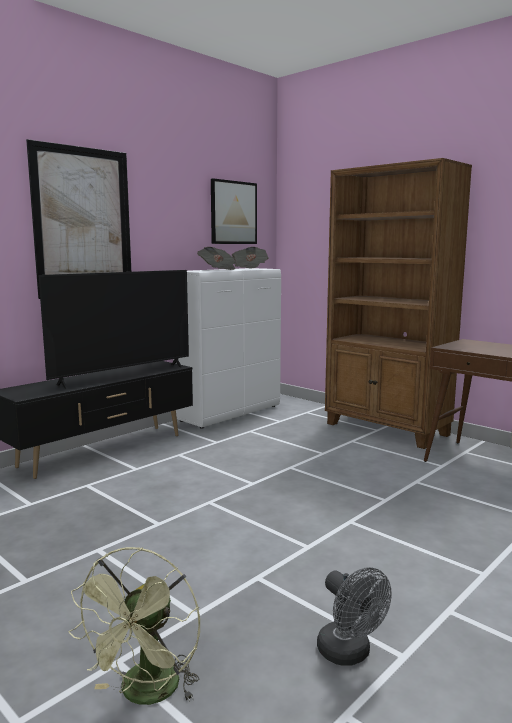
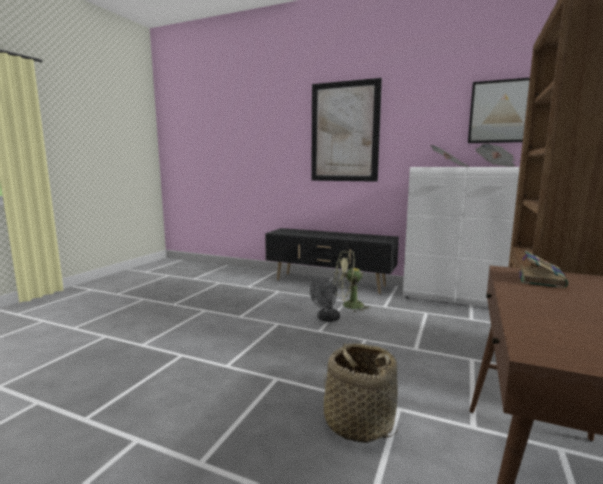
camera: 70 degrees right, 0 degrees up
television [38,270,189,389] -> none
green fan [68,547,200,705] -> green fan moved to [333,251,371,312]
grey fan [317,567,392,666] -> grey fan moved to [310,279,340,322]
none -> basket [324,343,398,443]
none -> book [519,250,568,288]

